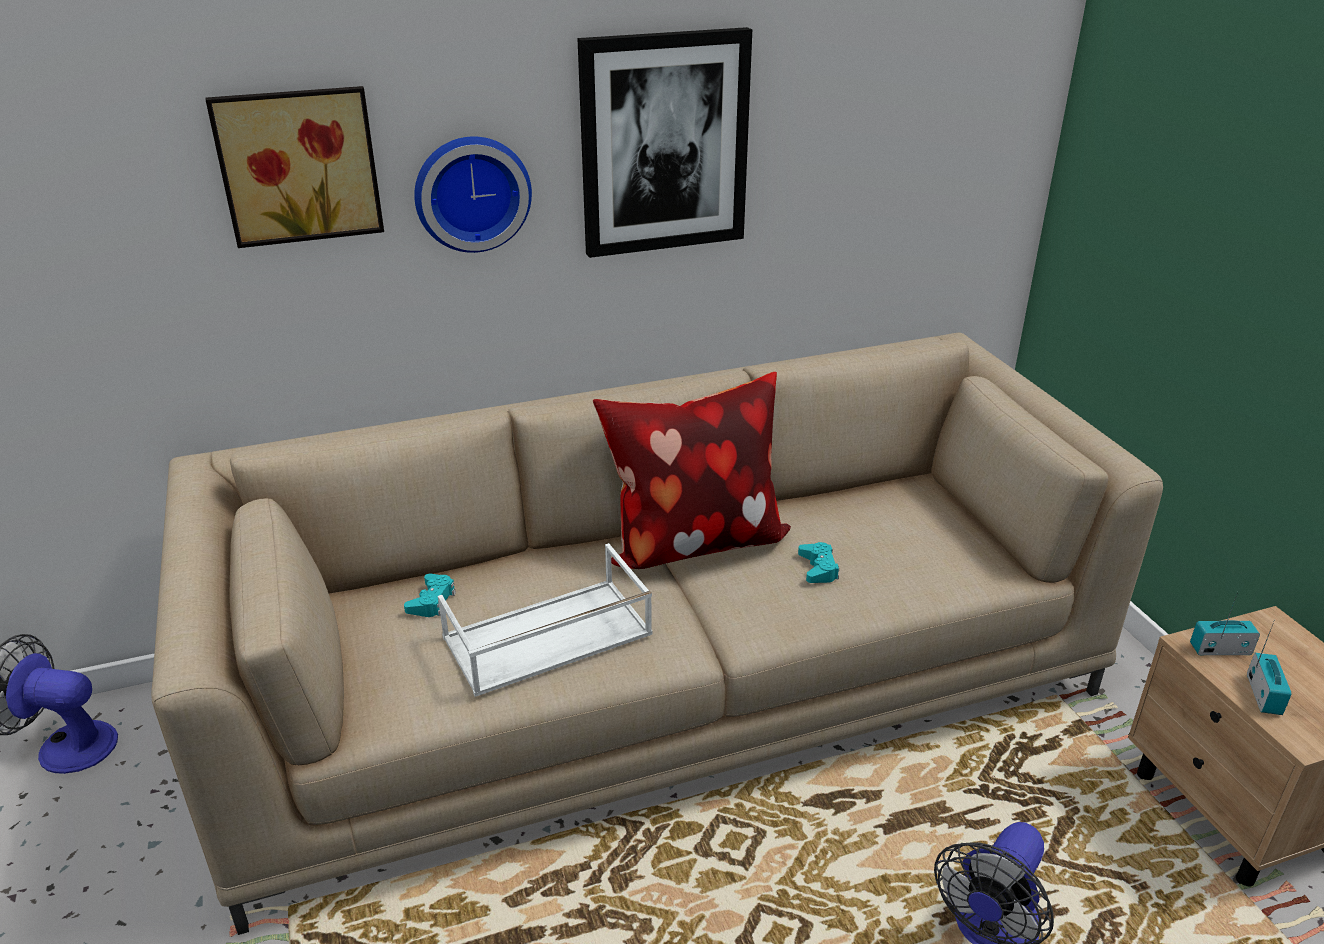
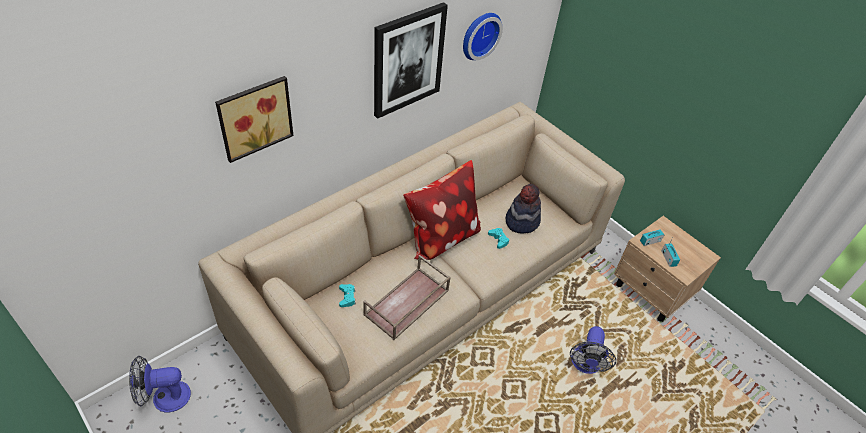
camera: 25 degrees left, 15 degrees up
wall clock [414,136,532,253] -> wall clock moved to [463,13,503,60]
white tray [438,543,652,697] -> brown tray [363,255,451,340]
none -> hat [506,184,541,233]

